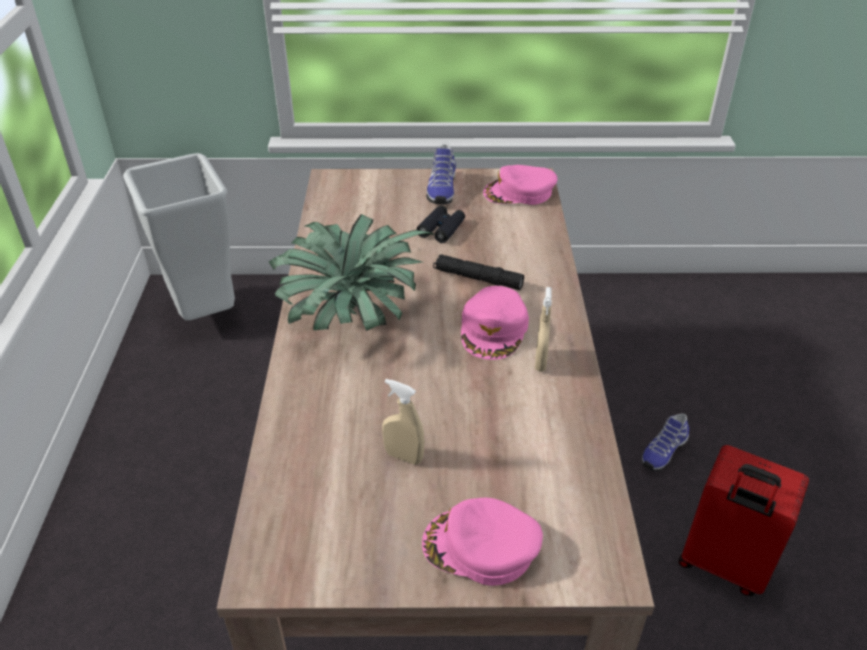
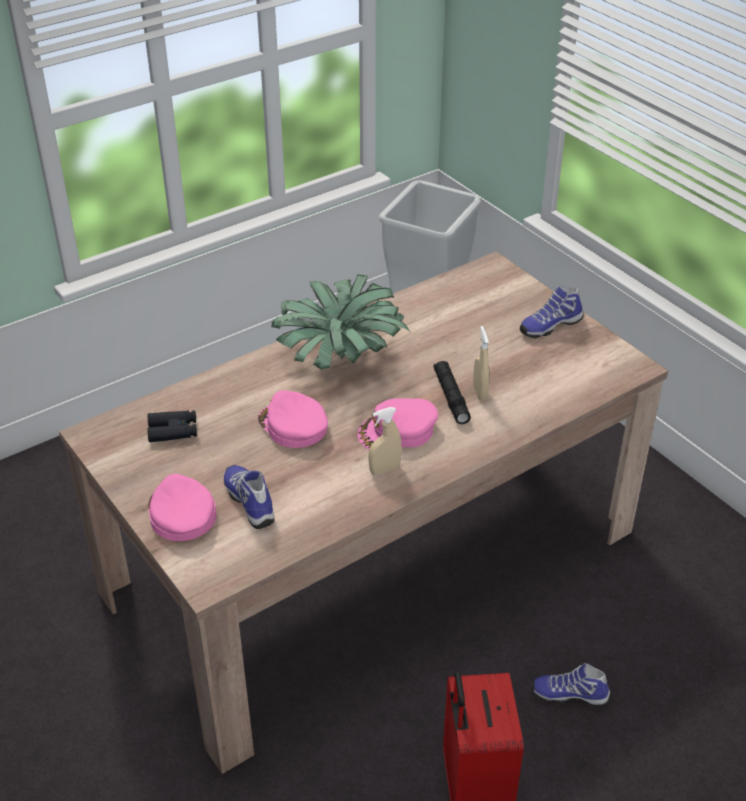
camera: 55 degrees right, 0 degrees up
beige spray bottle [382,379,425,465] -> beige spray bottle moved to [473,326,489,401]
black binoculars [416,205,465,243] -> black binoculars moved to [147,410,197,442]
pink cap [483,165,558,205] -> pink cap moved to [258,390,328,448]
none -> shoe [224,465,275,529]

